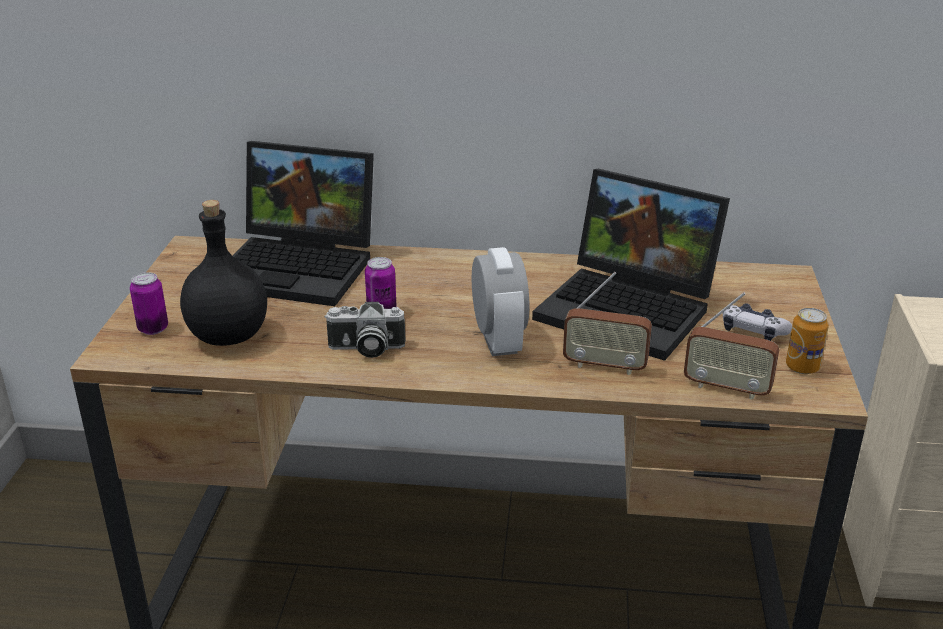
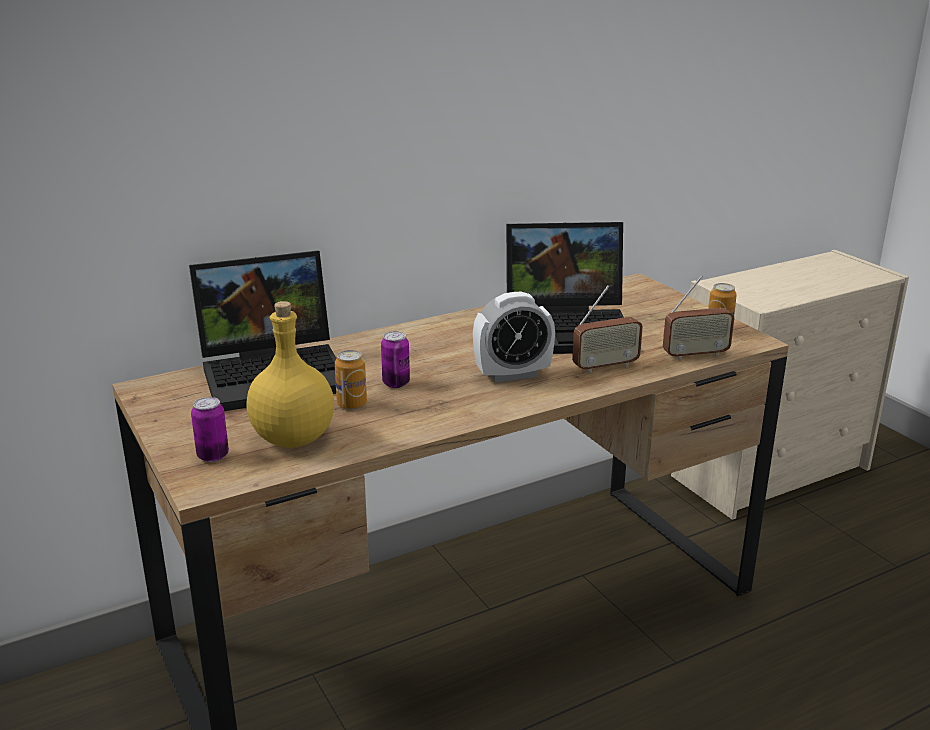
camera: 35 degrees left, 5 degrees down
black bottle [180,200,267,346] -> yellow bottle [247,301,334,448]
camera [324,302,406,358] -> none
alarm clock [472,247,529,356] -> alarm clock turned 120 degrees clockwise [473,292,555,383]
game controller [723,303,792,341] -> none
none -> can [335,350,367,410]

